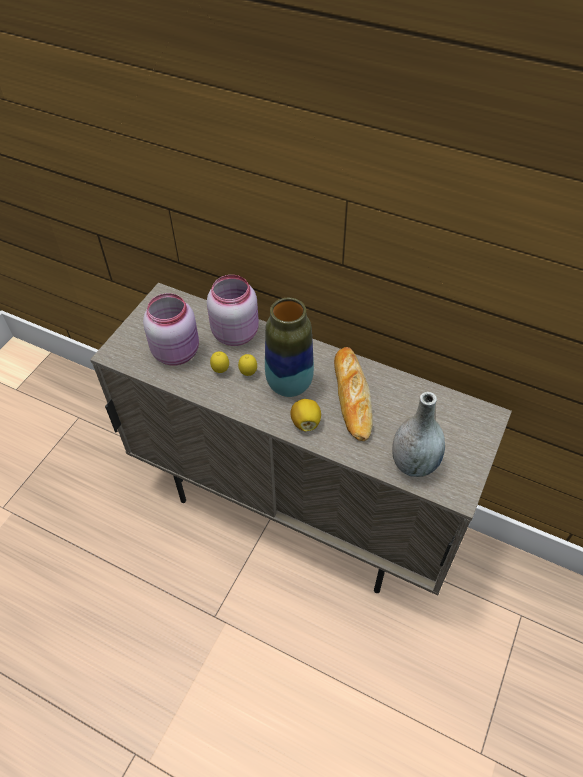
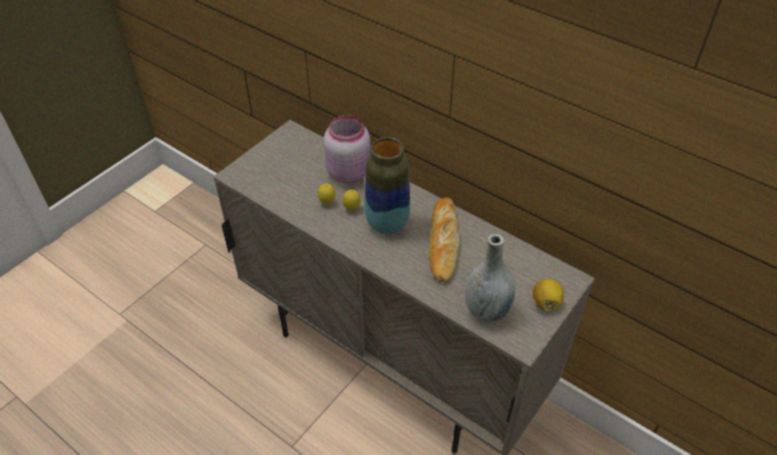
camera: 10 degrees right, 5 degrees down
pink jar [143,293,199,366] -> none
lemon [290,399,321,431] -> lemon moved to [533,279,564,311]

